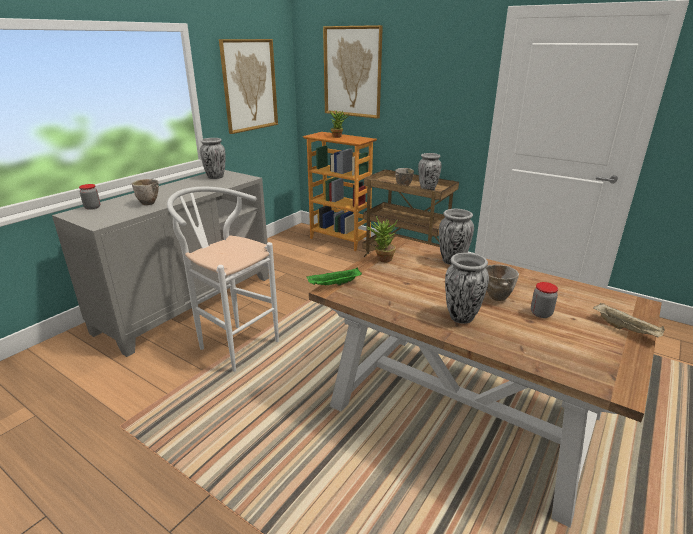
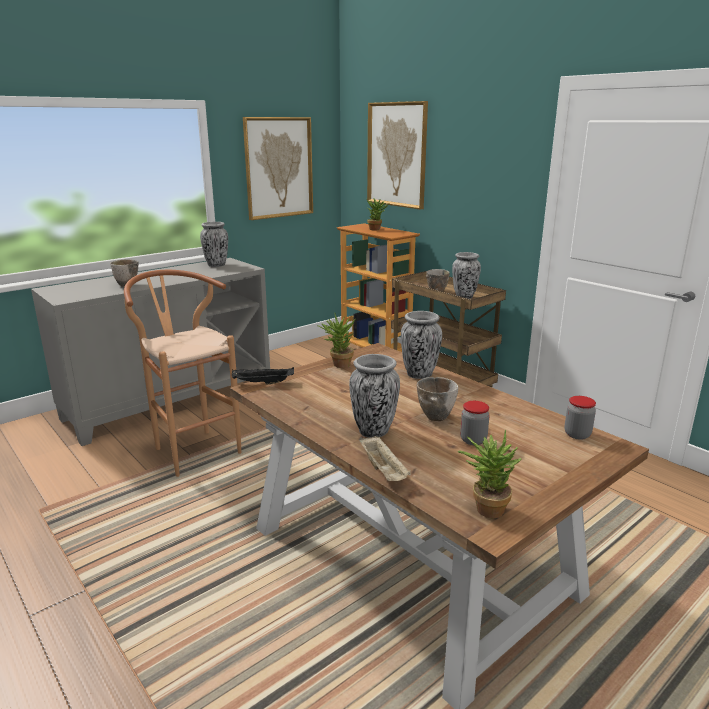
camera: 15 degrees right, 5 degrees down
jar [79,184,100,210] -> jar moved to [565,396,596,440]
white stool [167,187,279,372] -> brown stool [124,270,241,477]
green tray [307,267,362,286] -> black tray [232,367,294,385]
beige tray [593,303,665,337] -> beige tray moved to [359,436,411,481]
none -> potted plant [458,429,522,518]

